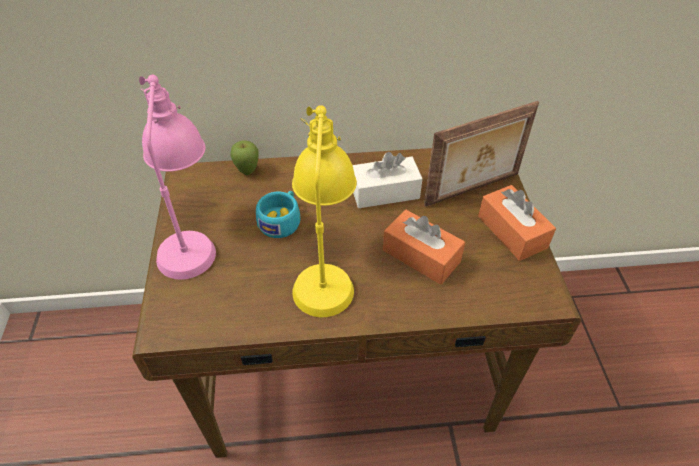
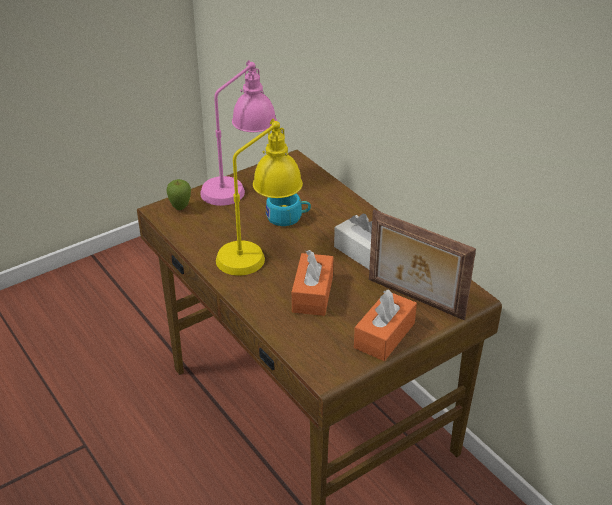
camera: 60 degrees right, 10 degrees down
apple [231,140,259,175] -> apple moved to [166,179,191,210]

